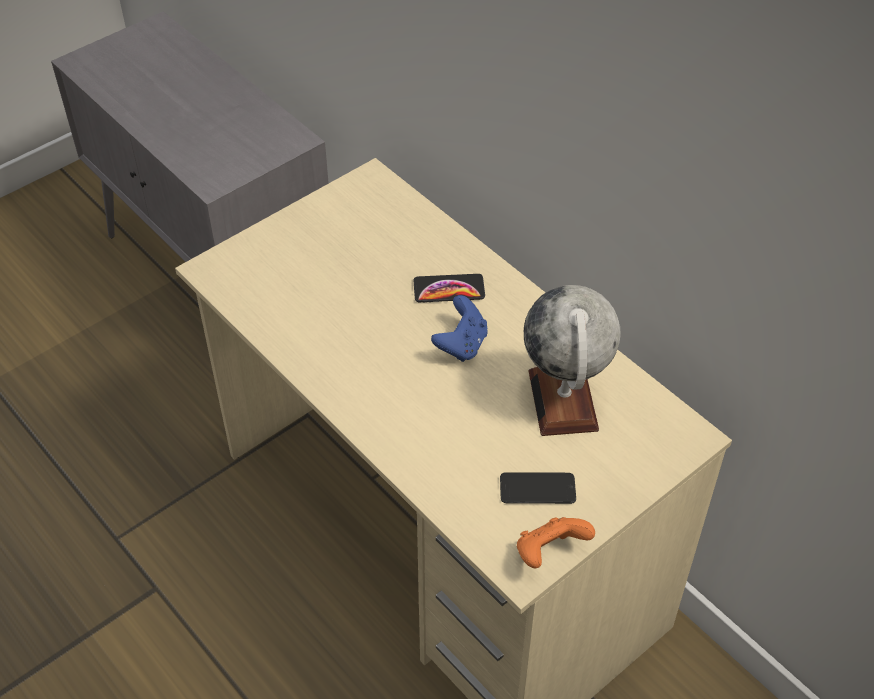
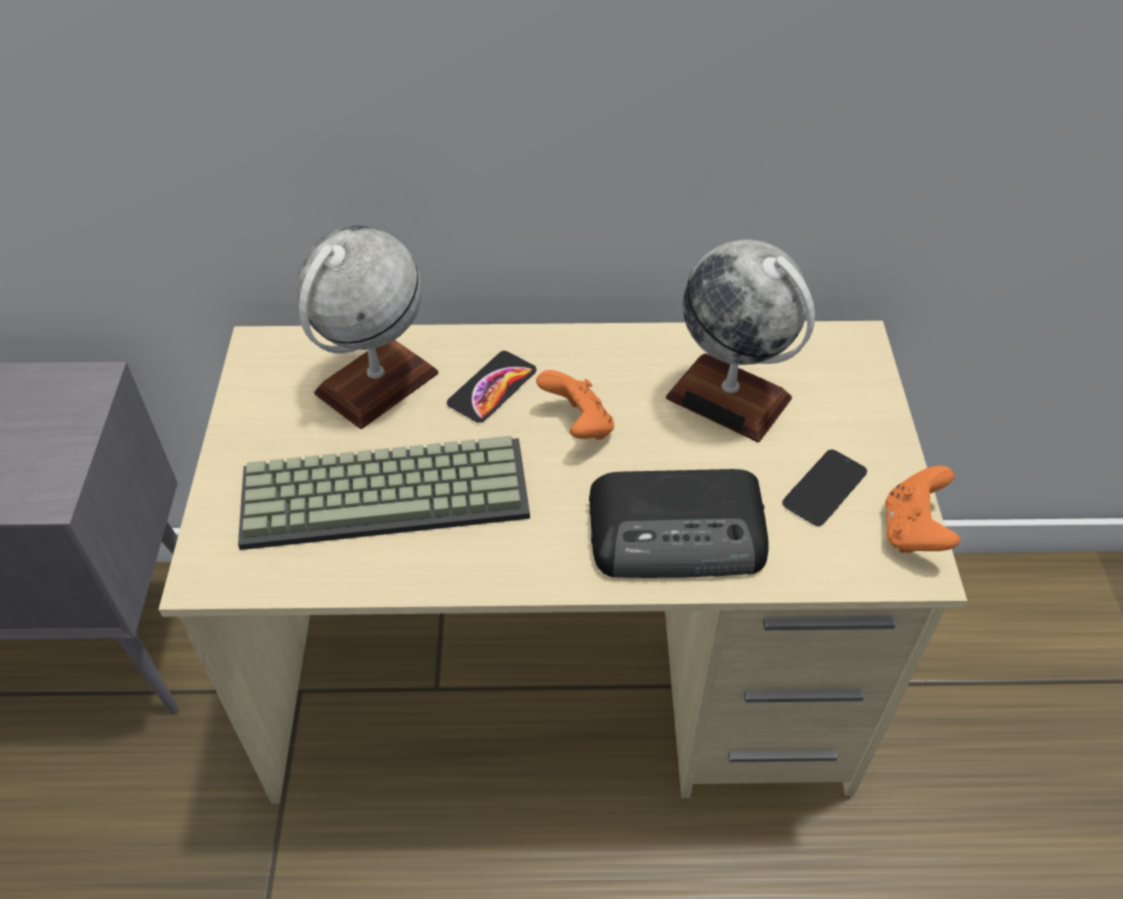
camera: 50 degrees left, 0 degrees up
blue game controller [431,295,488,362] -> orange game controller [536,370,614,440]
none -> keyboard [238,436,530,550]
none -> globe [297,226,438,429]
none -> radio [589,469,769,578]

